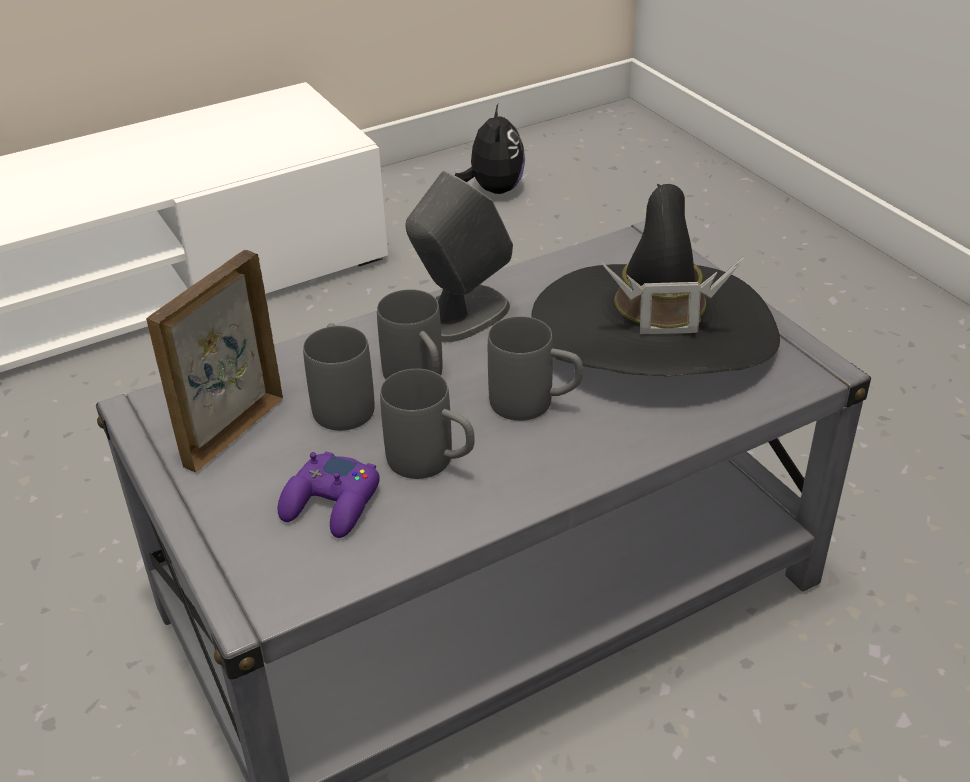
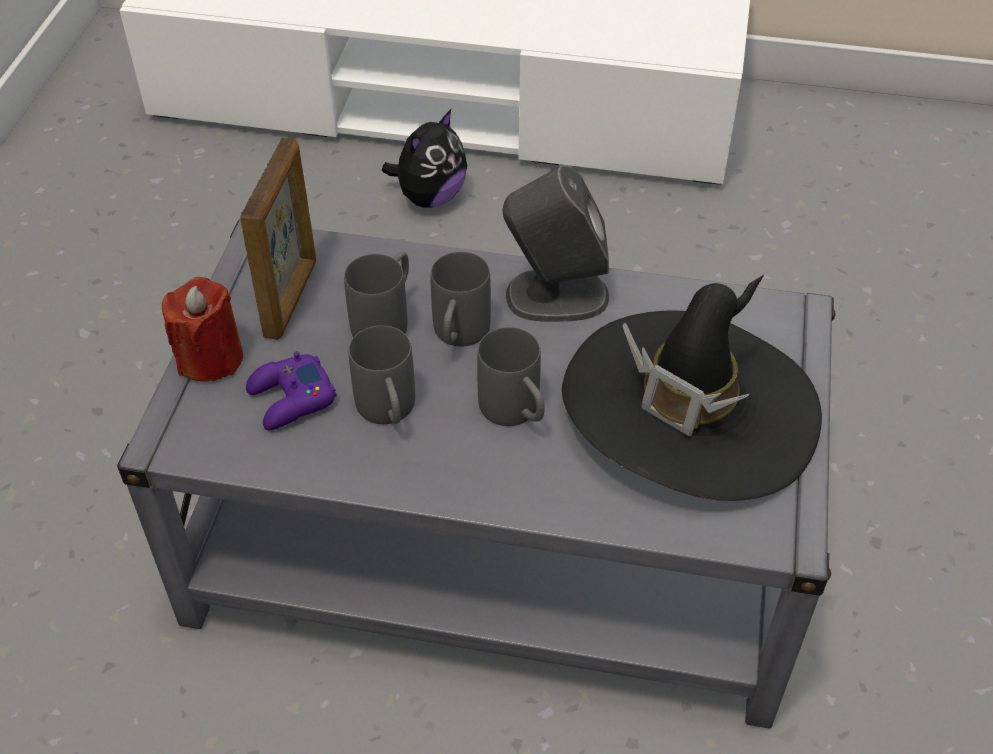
camera: 40 degrees right, 10 degrees up
picture frame [146,250,283,472] -> picture frame turned 120 degrees clockwise [240,137,316,340]
plush toy [455,104,525,194] -> plush toy moved to [382,109,467,208]
none -> red candle [162,277,243,382]

